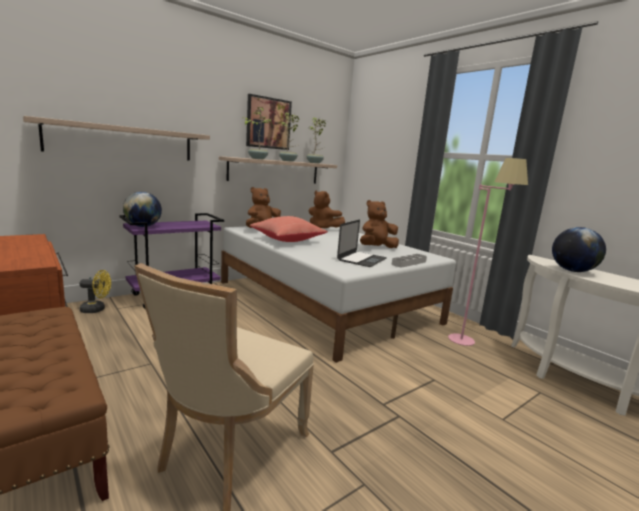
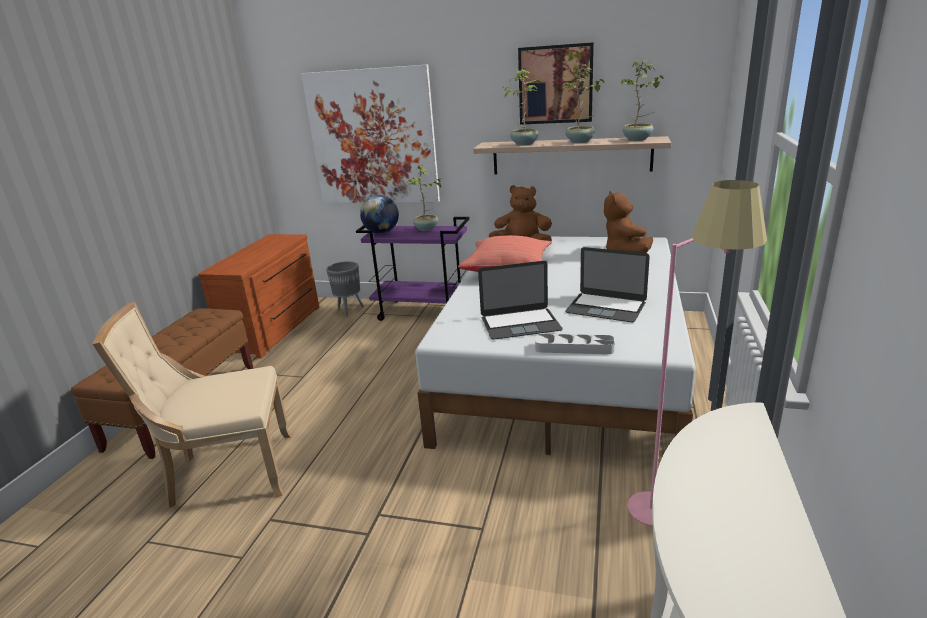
camera: 55 degrees right, 10 degrees up
shelf [23,116,210,161] -> picture [301,64,440,203]
yellow fan [79,270,111,313] -> grey planter [326,261,364,317]
brown plush toy [360,200,399,248] -> laptop [565,247,650,322]
globe [552,227,606,272] -> none
none -> potted plant [407,165,441,231]

